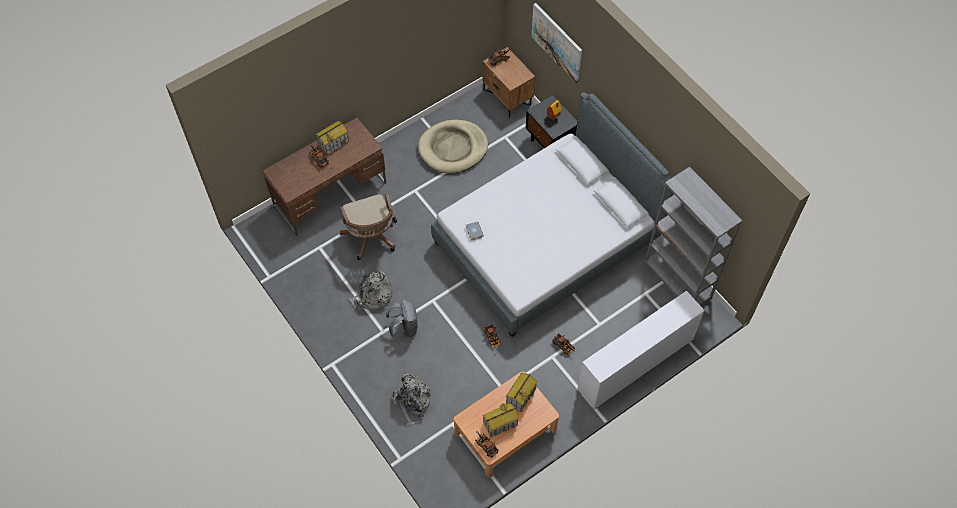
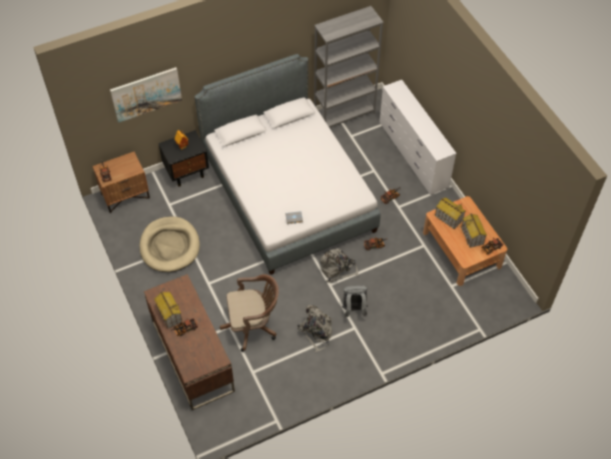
camera: 80 degrees left, 5 degrees down
grey backpack [392,373,433,425] -> grey backpack moved to [320,248,359,283]

